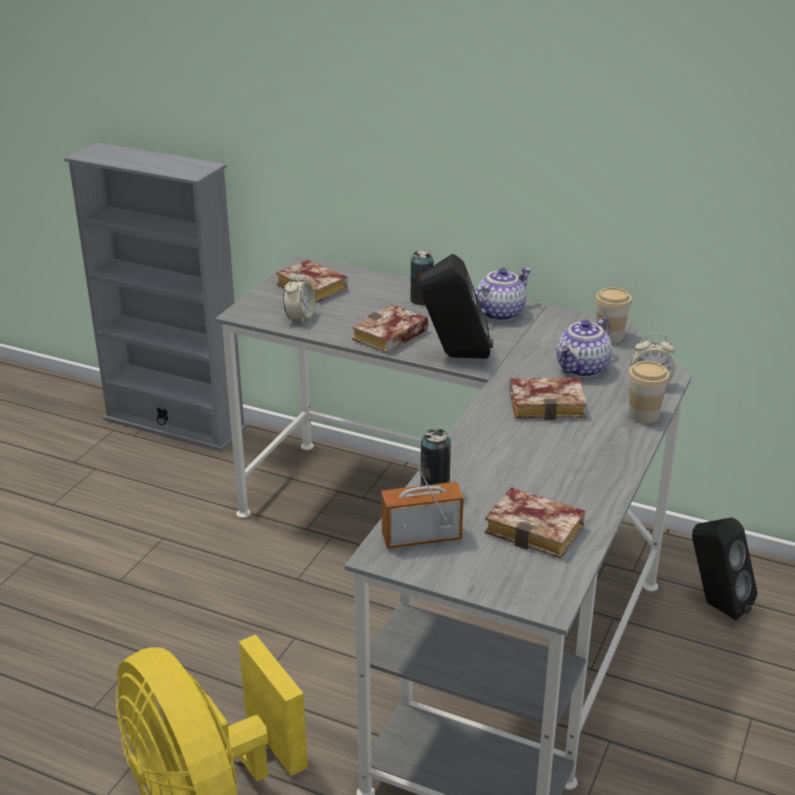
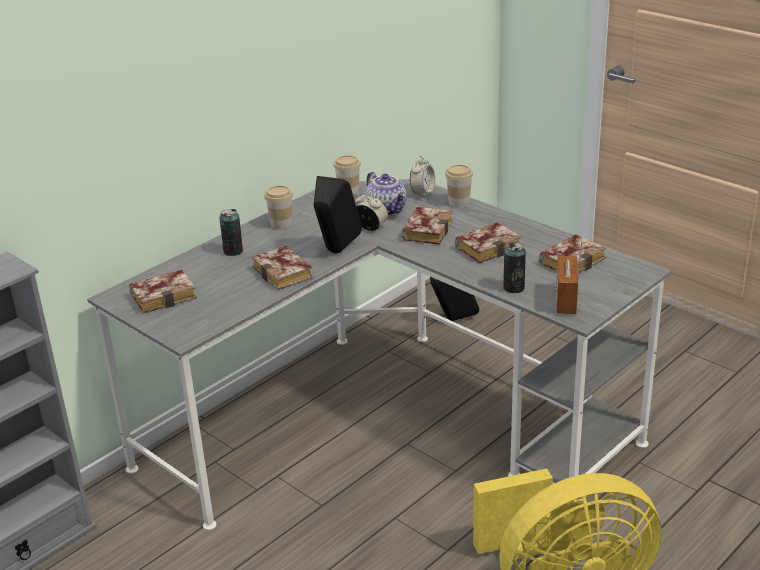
camera: 70 degrees left, 0 degrees up
alarm clock [283,270,315,324] -> alarm clock moved to [355,192,388,231]
teapot [475,268,531,321] -> cup [264,185,293,230]
none -> book [455,222,522,263]

